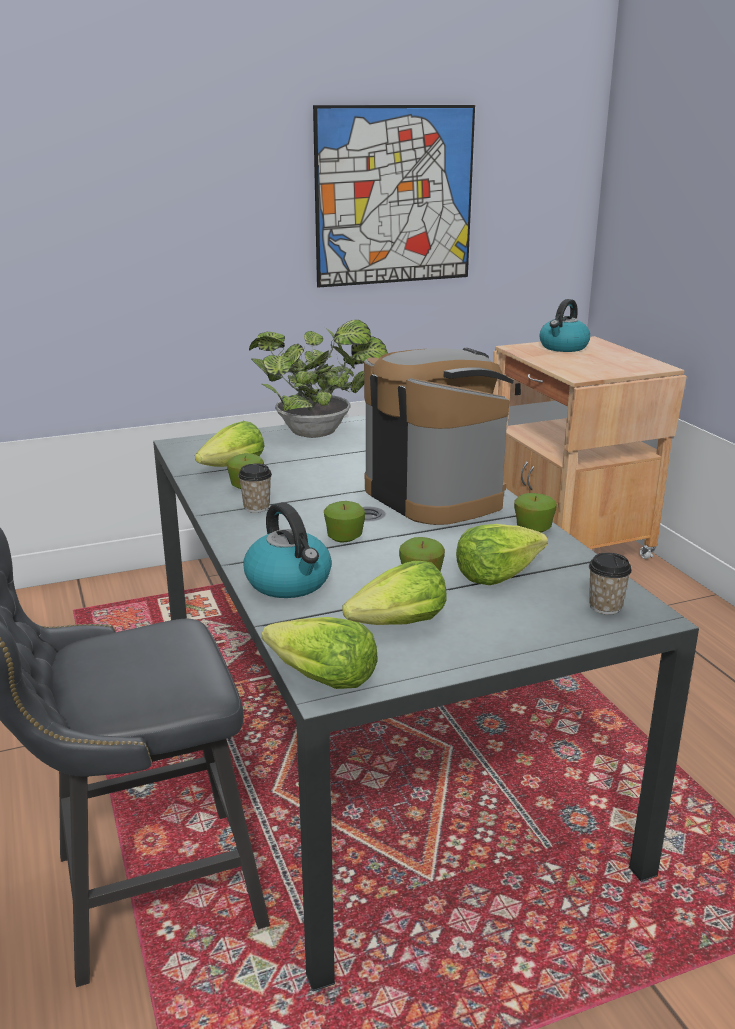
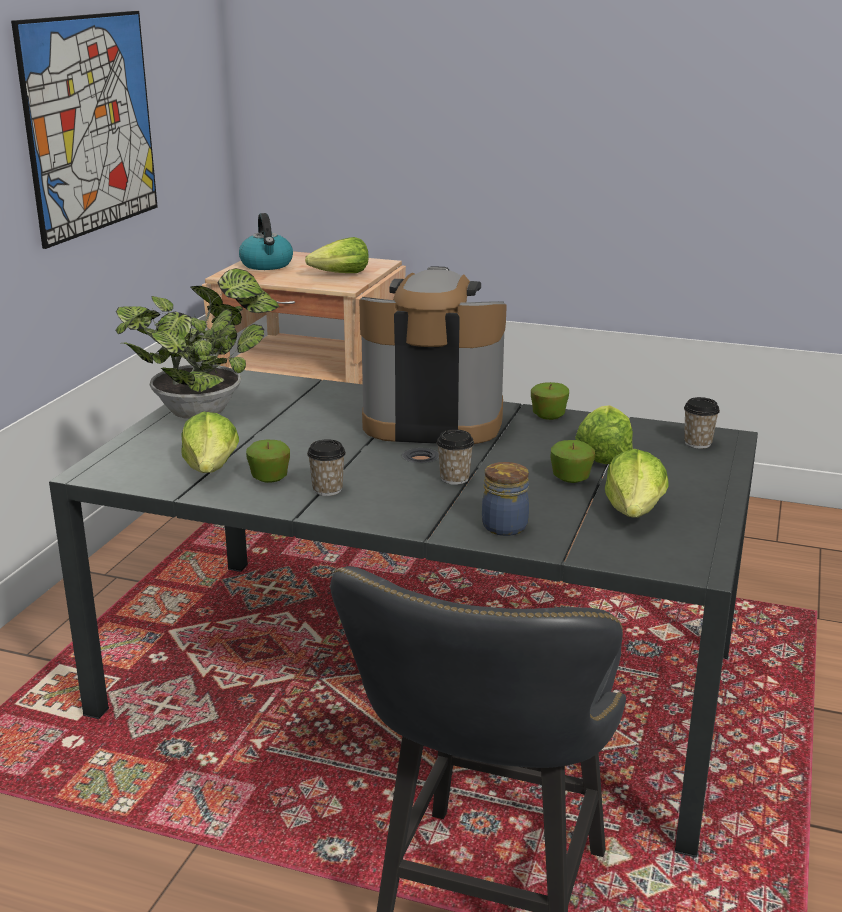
camera: 50 degrees left, 0 degrees up
kettle [243,502,332,598] -> jar [482,462,529,536]
lettuce [262,617,378,689] -> lettuce moved to [305,237,369,273]
apple [324,501,365,542] -> cup [437,429,474,485]

